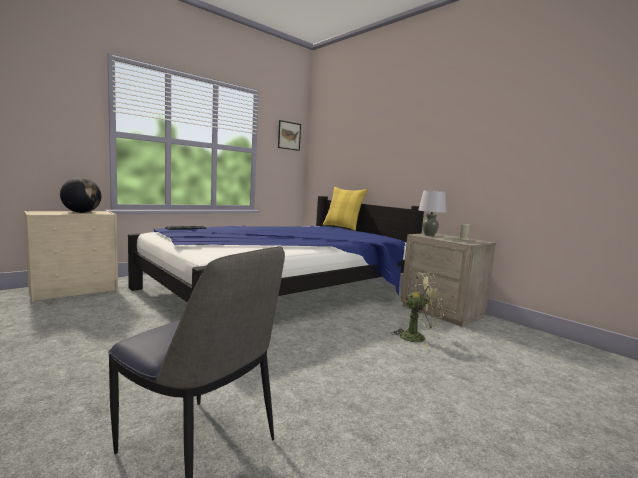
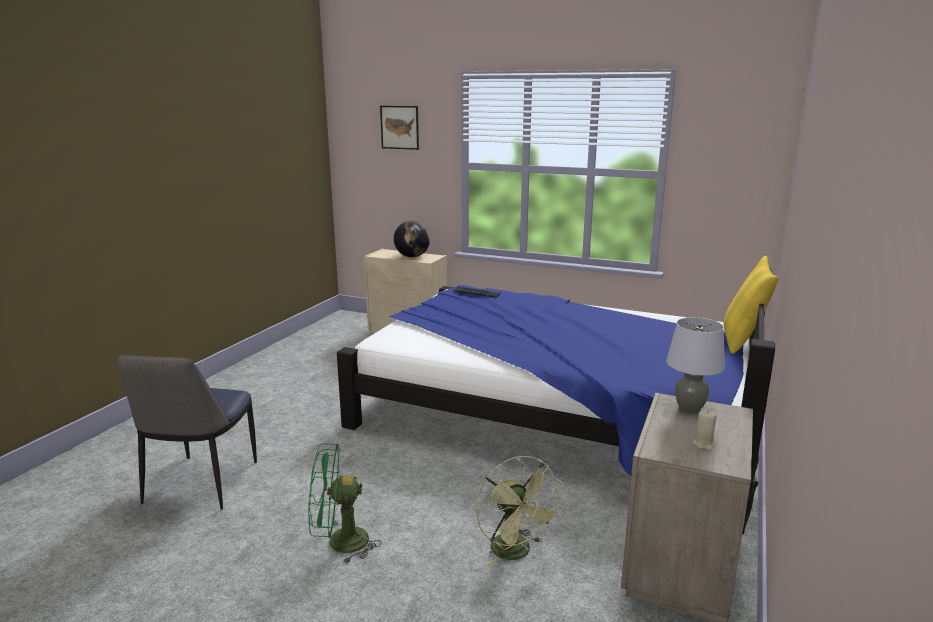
camera: 65 degrees right, 10 degrees up
picture [278,120,301,151] -> picture moved to [380,106,419,150]
none -> green fan [308,443,381,564]

